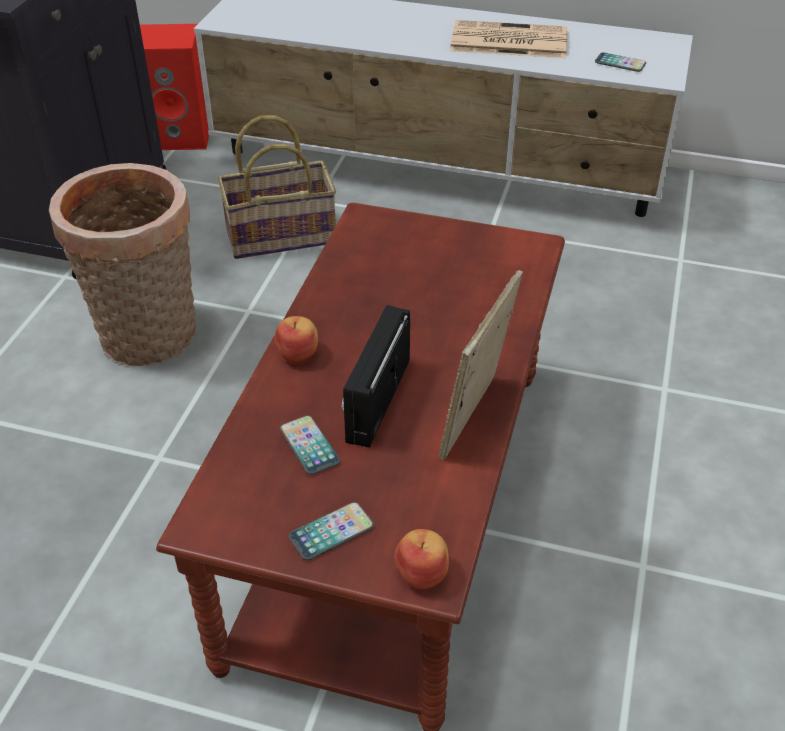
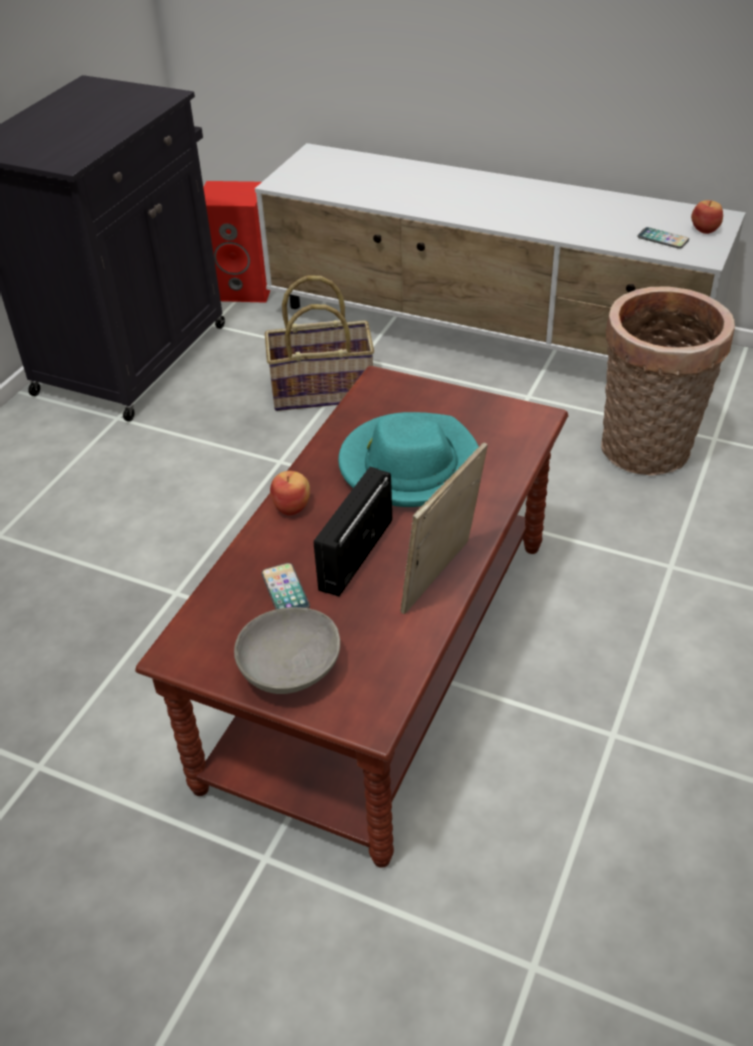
camera: 10 degrees right, 0 degrees up
basket [49,163,196,366] -> basket moved to [601,286,735,475]
phone [288,502,374,561] -> grey bowl [234,607,340,694]
apple [394,529,449,590] -> apple moved to [691,200,723,234]
newspaper [450,20,568,58] -> none
none -> turquoise hat [338,412,479,507]

